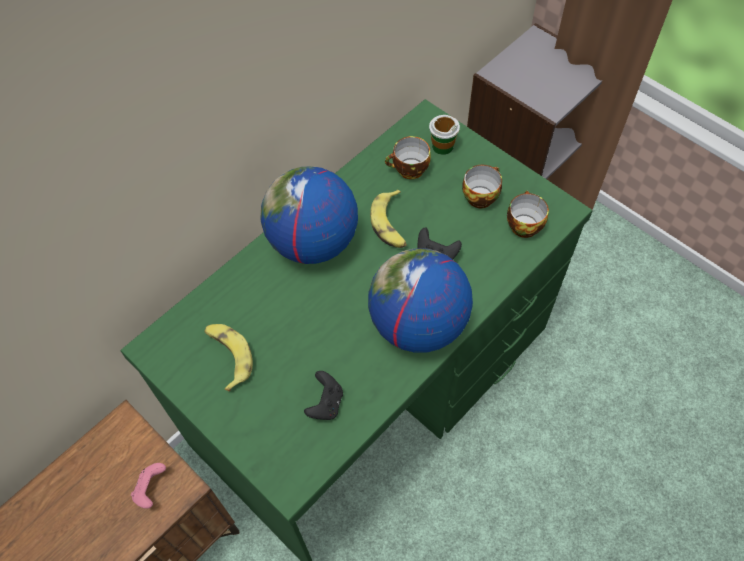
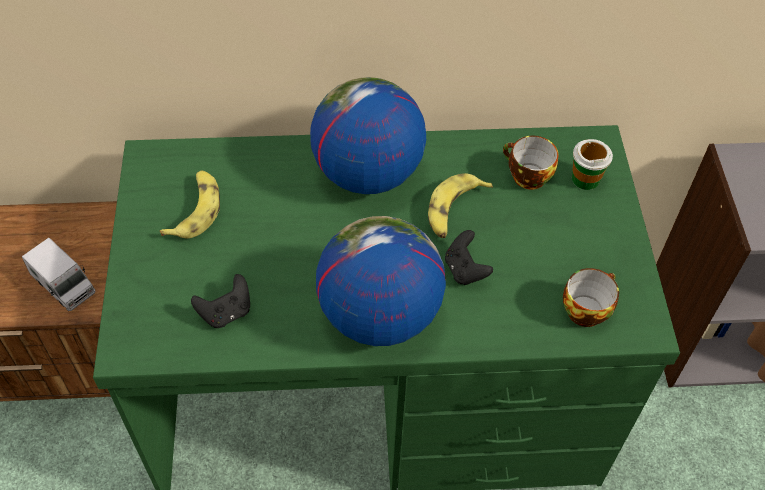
camera: 40 degrees right, 5 degrees down
pink game controller [131,463,166,509] -> toy truck [22,238,95,311]
cup [462,165,502,208] -> none

